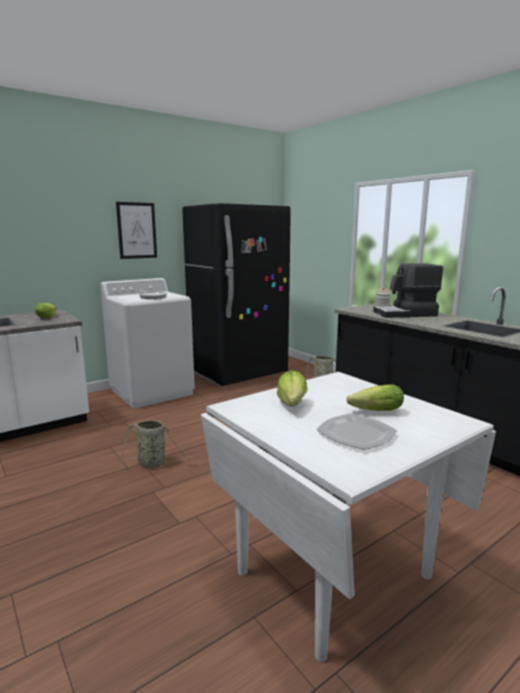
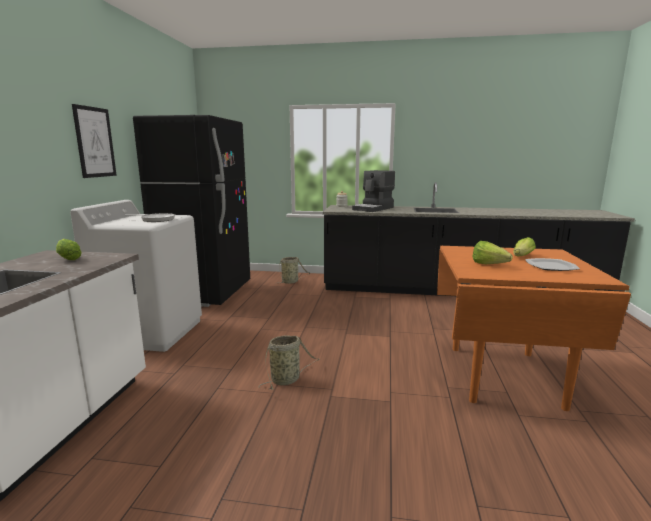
camera: 45 degrees left, 0 degrees up
white dining table [201,372,496,662] -> orange dining table [437,246,631,411]

